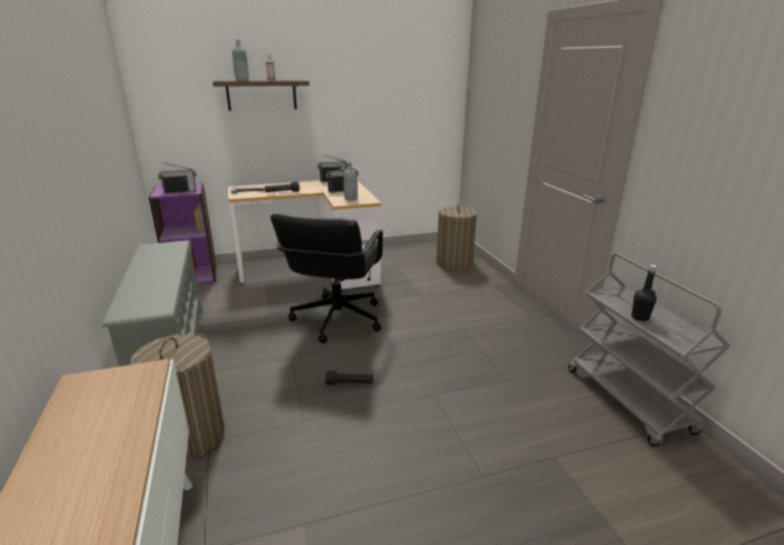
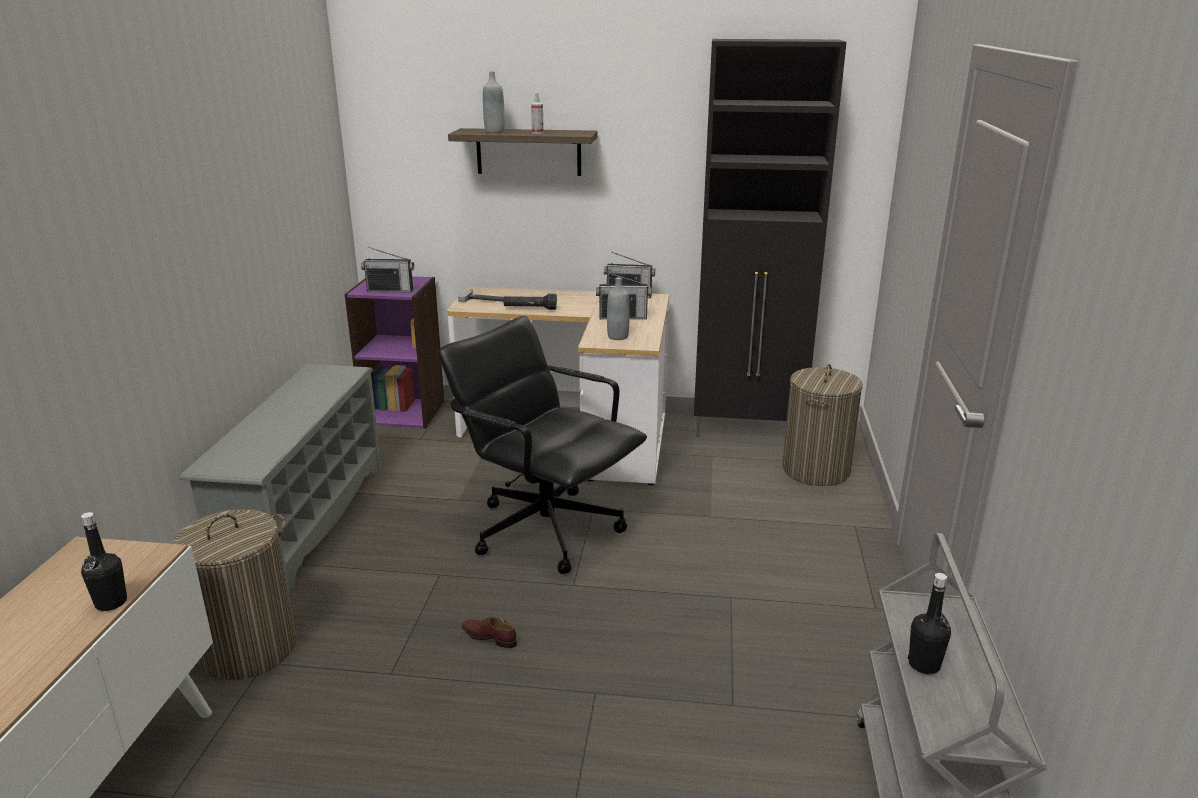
camera: 25 degrees right, 0 degrees up
black office chair [270,213,383,344] -> black office chair turned 90 degrees clockwise [438,316,647,574]
black flashlight [326,370,373,385] -> brown shoe [461,617,517,648]
none -> black bottle [81,512,127,611]
none -> black cabinet [694,39,847,437]

